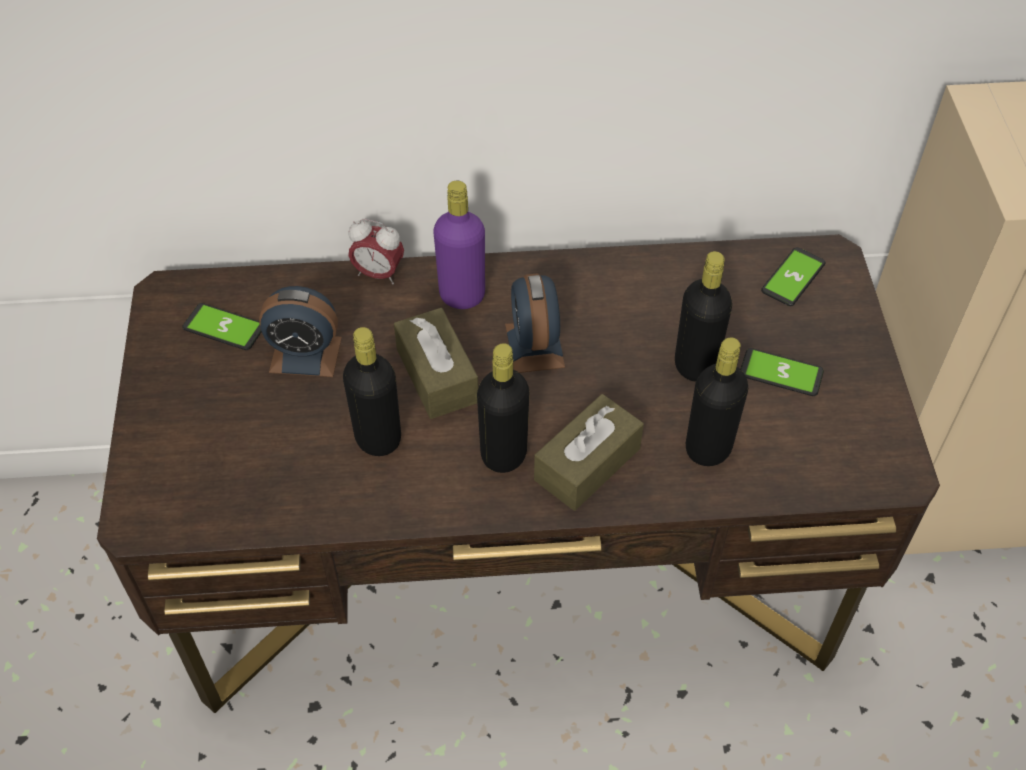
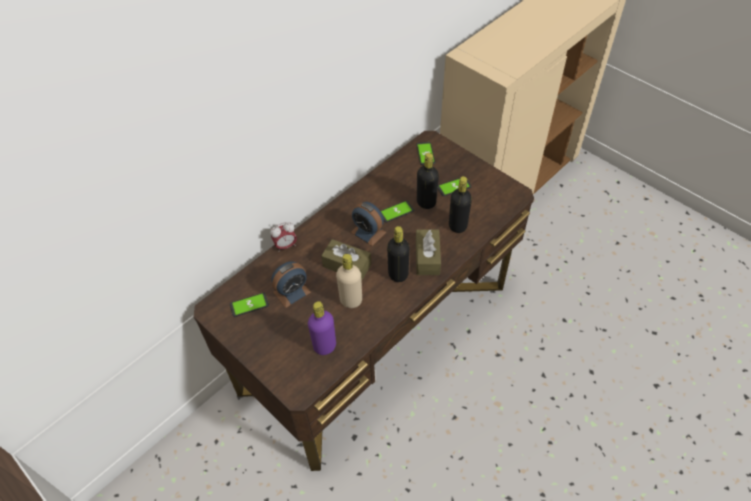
camera: 40 degrees left, 0 degrees up
black bottle [343,327,401,456] -> beige bottle [336,254,362,308]
purple bottle [433,181,485,309] -> purple bottle moved to [308,301,336,355]
none -> phone [381,200,414,223]

